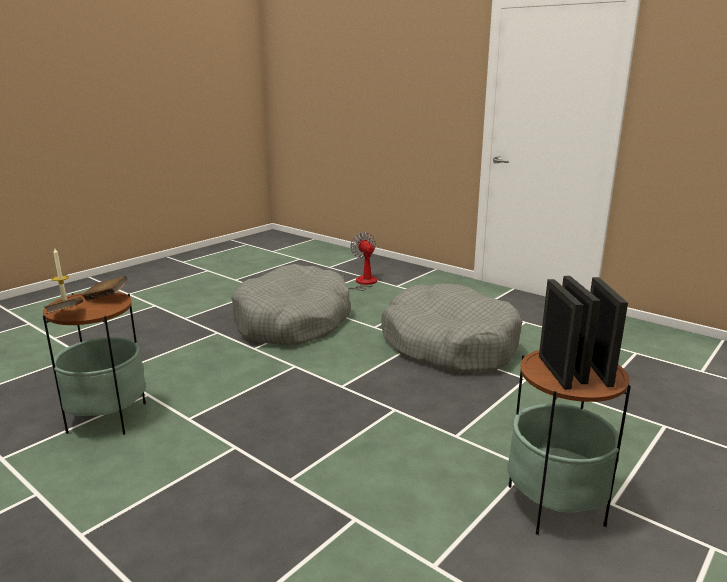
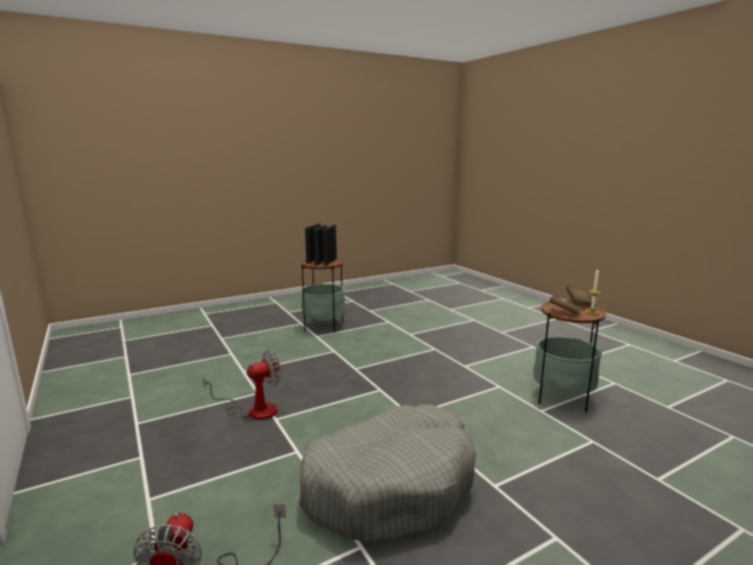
camera: 160 degrees left, 5 degrees down
grey dog bed [381,284,522,375] -> fan [203,350,282,420]

